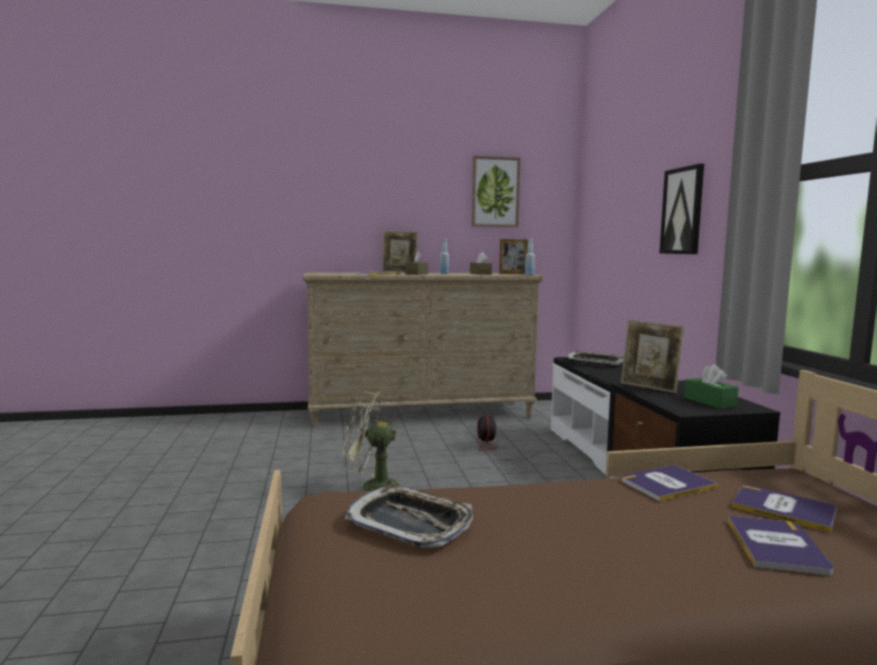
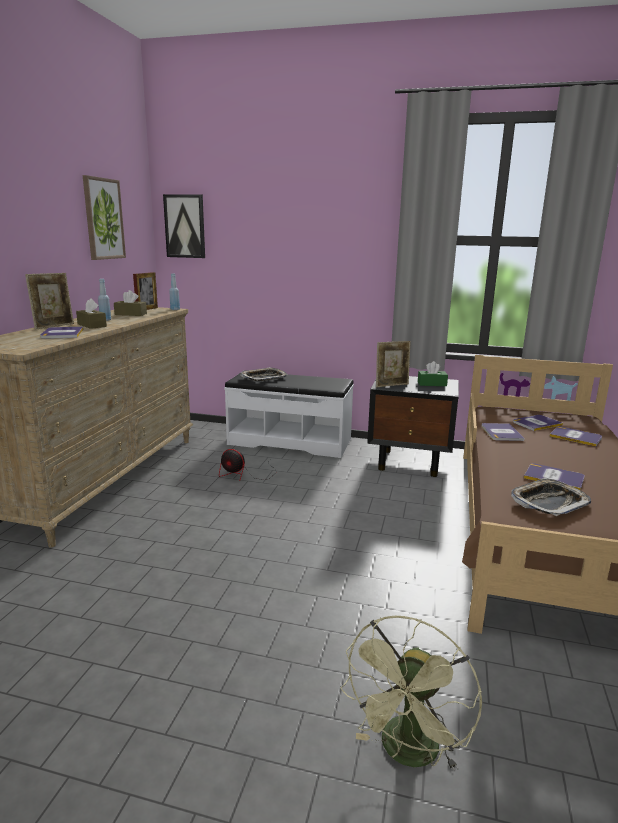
camera: 65 degrees left, 10 degrees up
green fan [343,391,399,491] -> green fan moved to [341,616,482,772]
picture [660,164,704,254] -> picture moved to [163,194,205,258]
none -> book [524,463,585,491]

